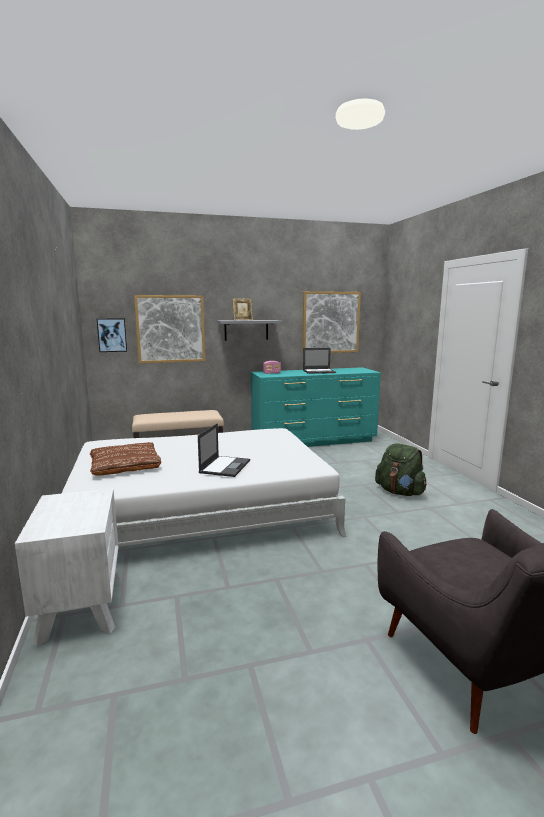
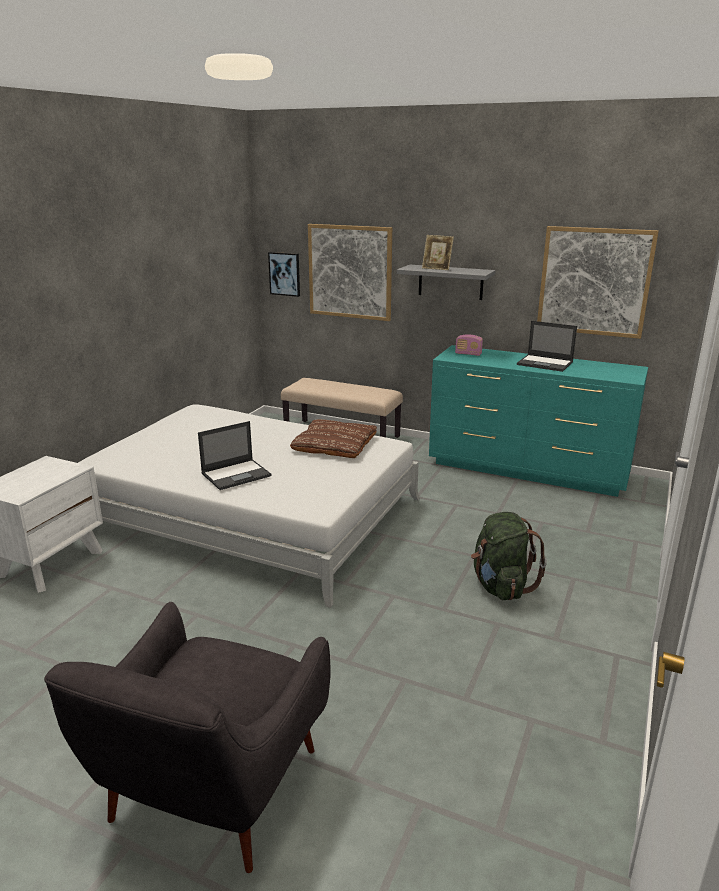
camera: 40 degrees right, 10 degrees up
brown pillow [90,442,161,476] -> brown pillow moved to [290,419,377,458]

